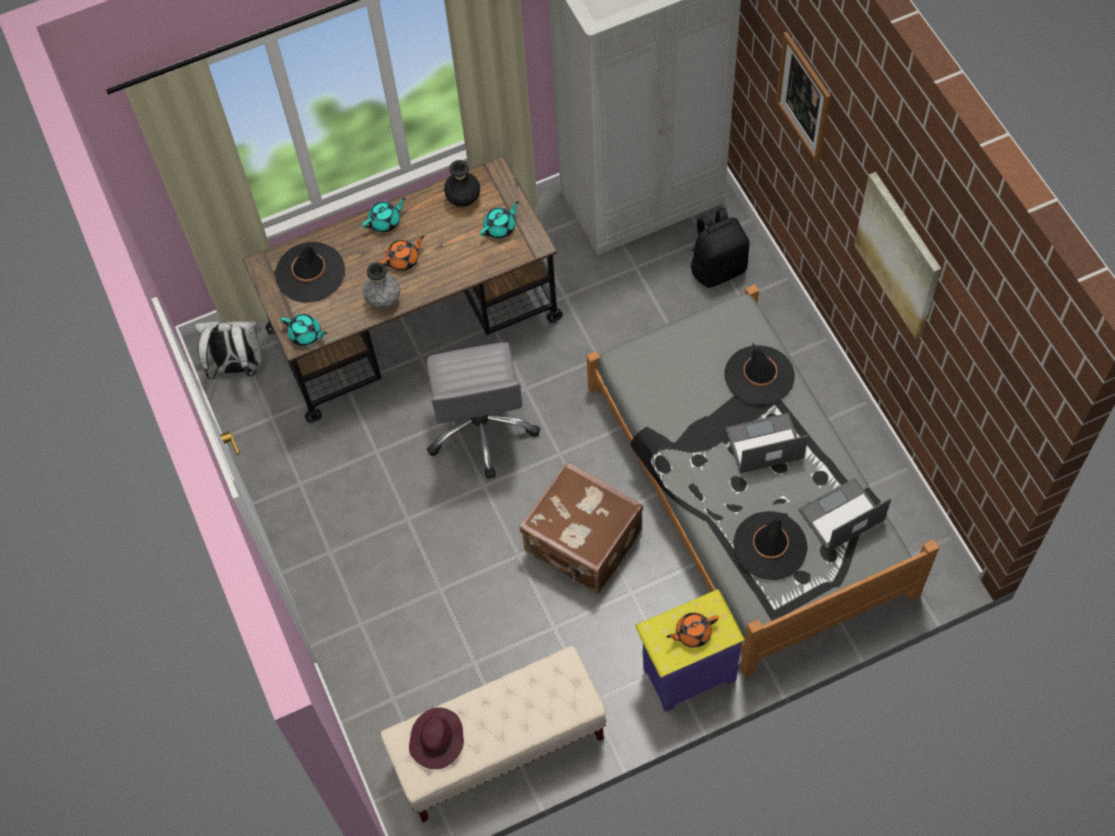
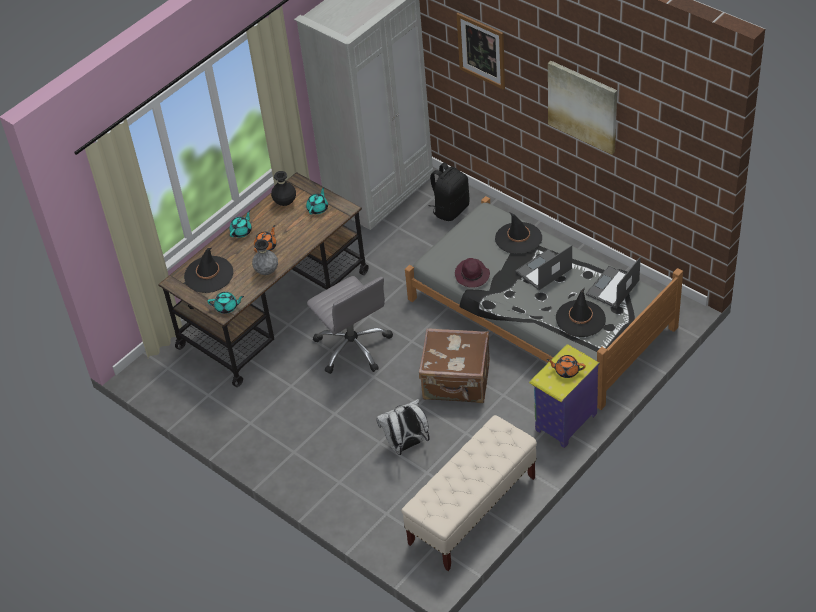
camera: 25 degrees left, 15 degrees down
white backpack [195,321,261,380] -> white backpack moved to [376,399,430,455]
purple hat [409,707,464,769] -> purple hat moved to [455,258,490,288]
orange teapot [666,612,719,648] -> orange teapot turned 60 degrees clockwise [547,355,586,378]

